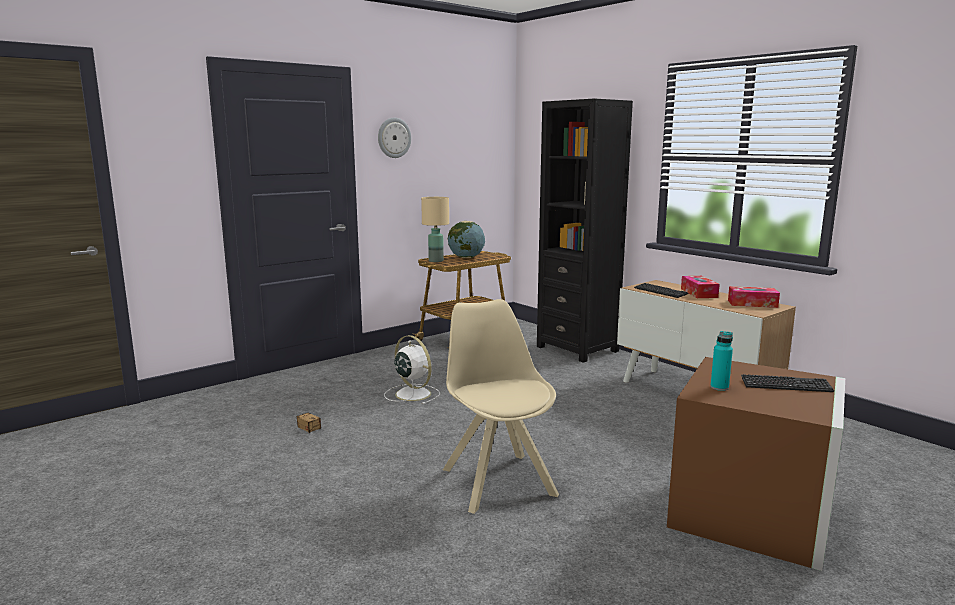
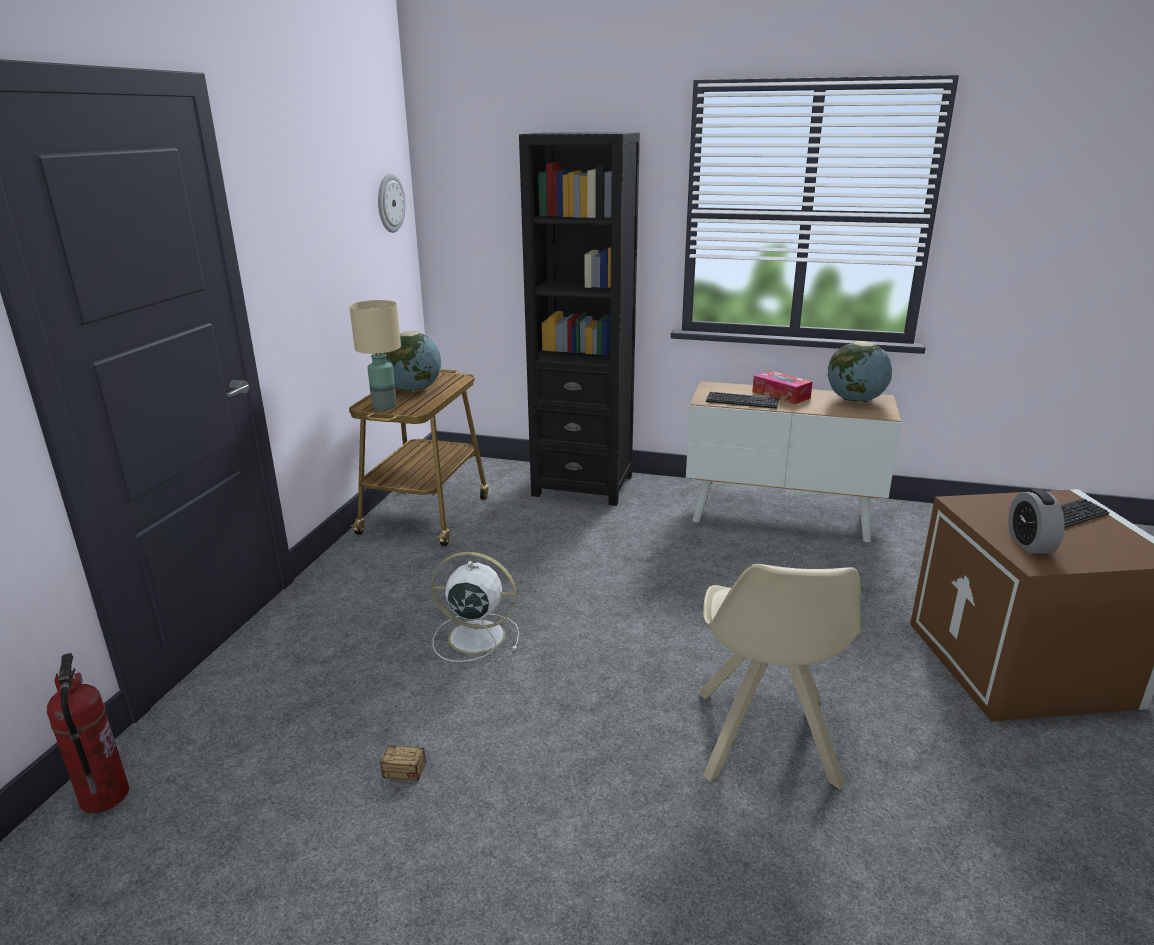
camera: 35 degrees left, 10 degrees up
wall clock [378,118,411,158] -> wall clock moved to [378,173,406,233]
beige chair [443,299,559,514] -> beige chair turned 120 degrees counterclockwise [697,564,861,790]
turquoise bottle [710,331,733,391] -> alarm clock [1008,489,1064,553]
tissue box [728,286,780,308] -> globe [828,341,892,403]
none -> fire extinguisher [47,653,129,813]

